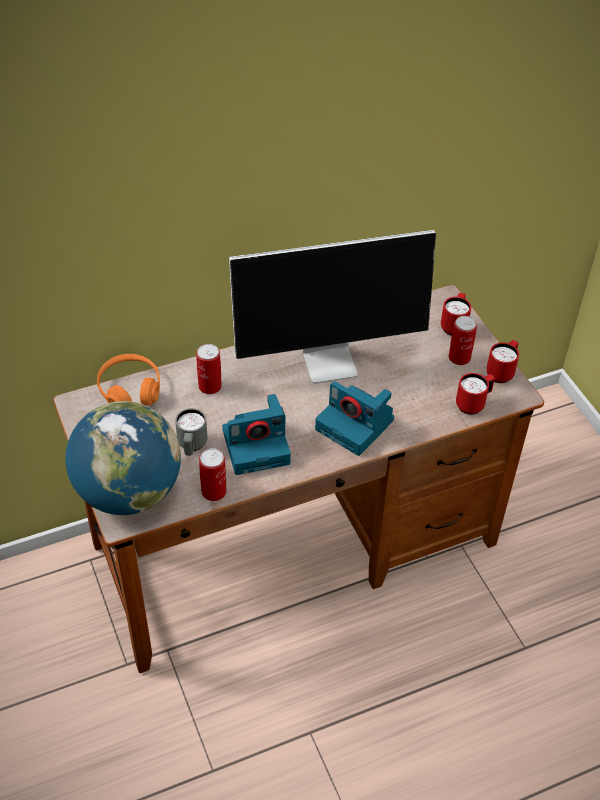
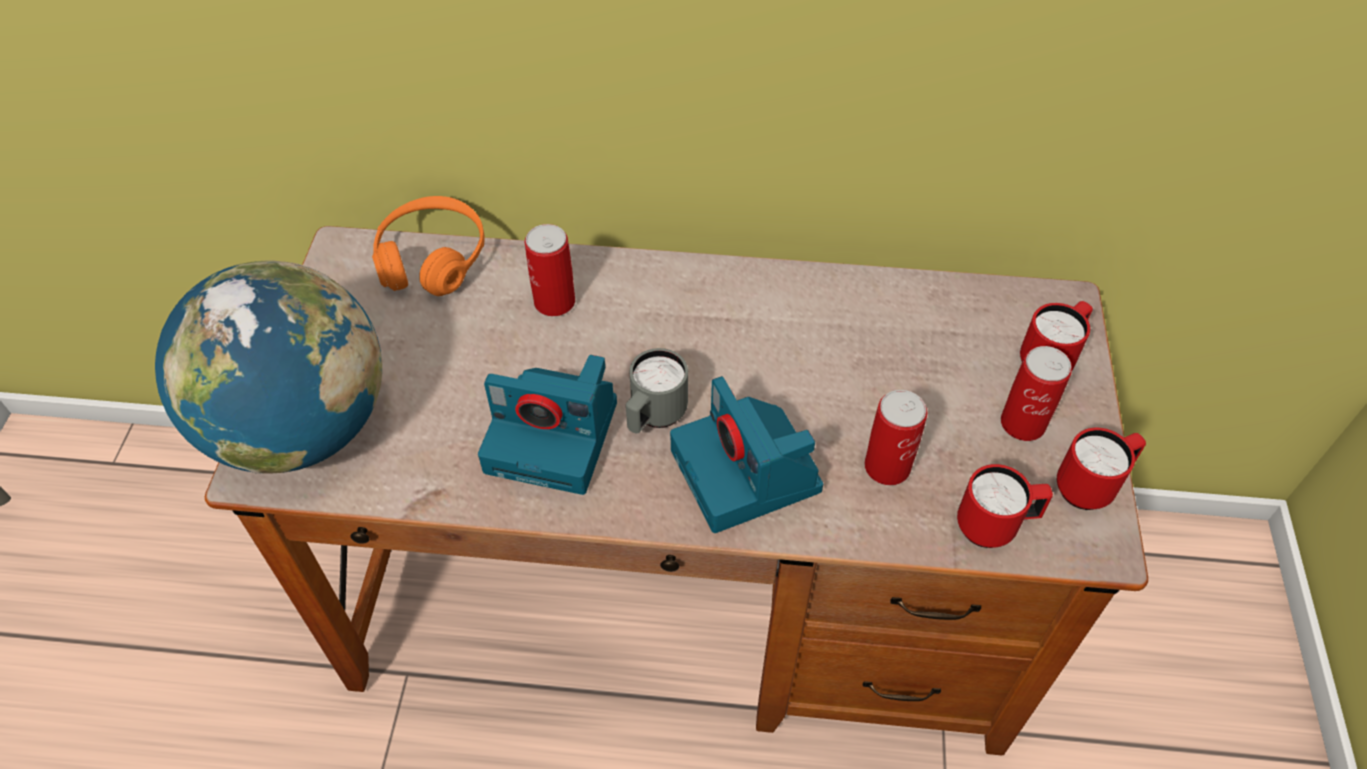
camera: 30 degrees right, 5 degrees up
grey mug [175,408,207,456] -> grey mug moved to [626,348,688,433]
can [199,448,227,501] -> can moved to [864,390,927,485]
monitor [229,230,436,384] -> none

